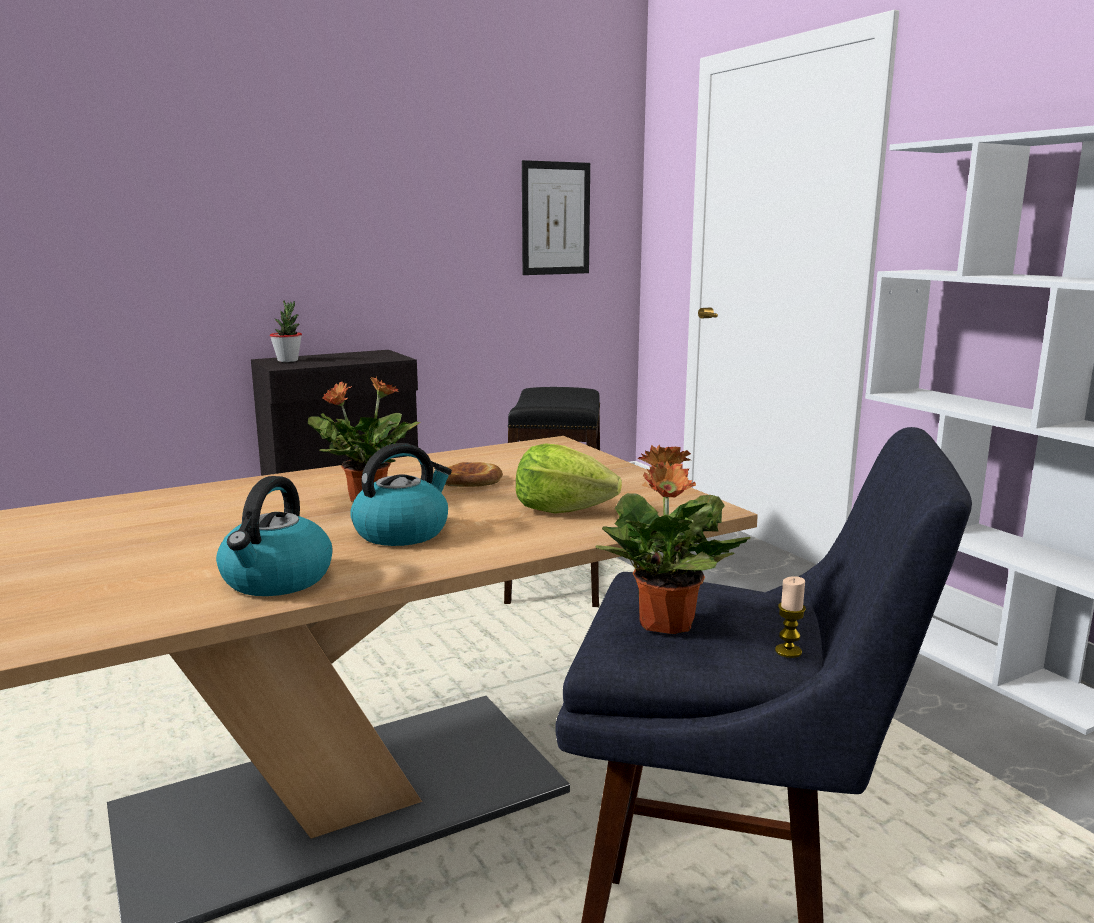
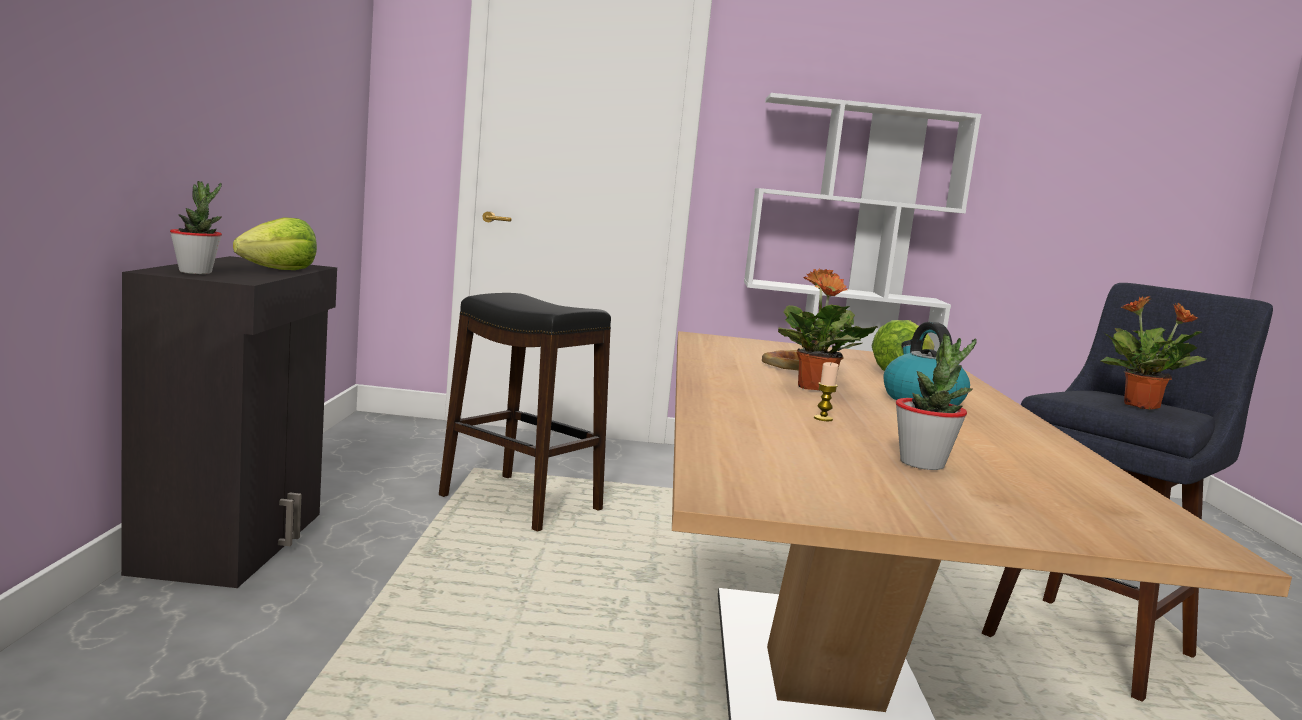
camera: 60 degrees left, 5 degrees down
kettle [216,476,332,596] -> none
picture [522,160,590,275] -> none
candle [775,576,806,658] -> candle moved to [814,362,839,421]
none -> lettuce [233,218,317,270]
none -> potted plant [896,333,977,470]

